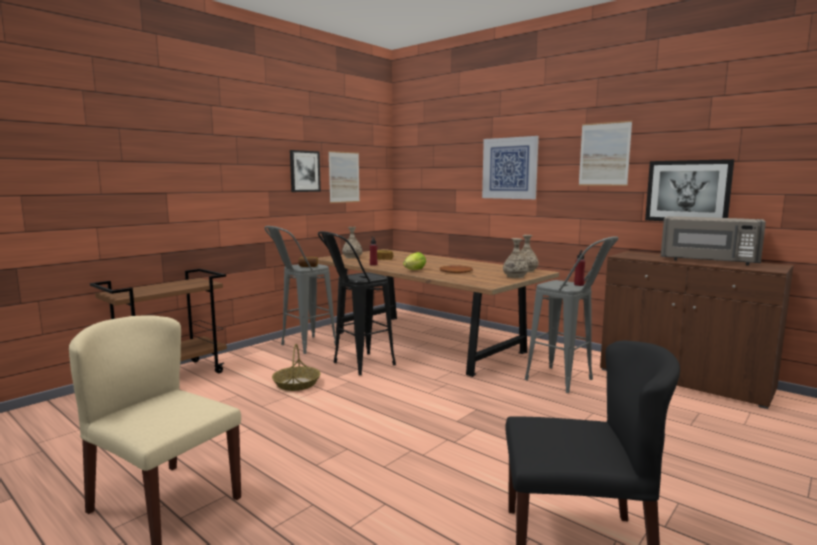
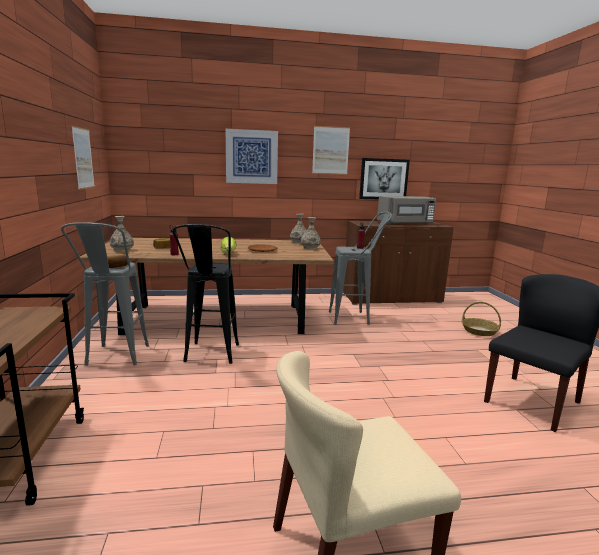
camera: 50 degrees left, 5 degrees up
basket [272,344,321,391] -> basket moved to [462,302,501,336]
picture [290,150,321,192] -> none

